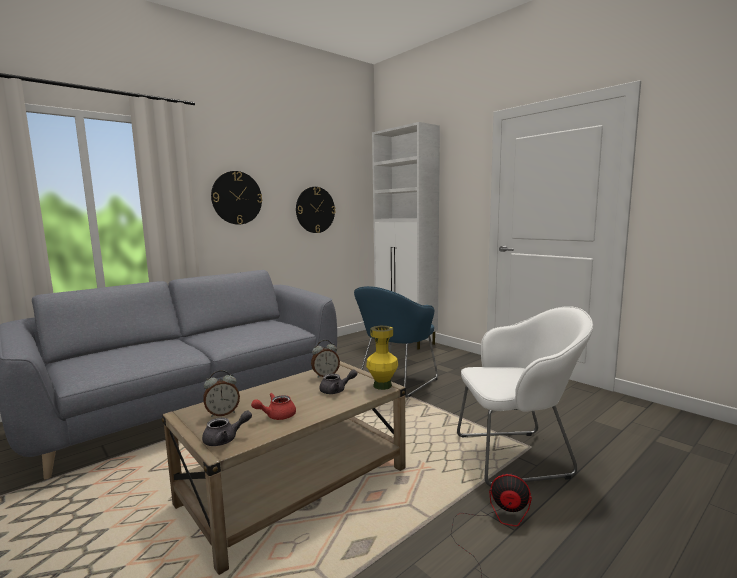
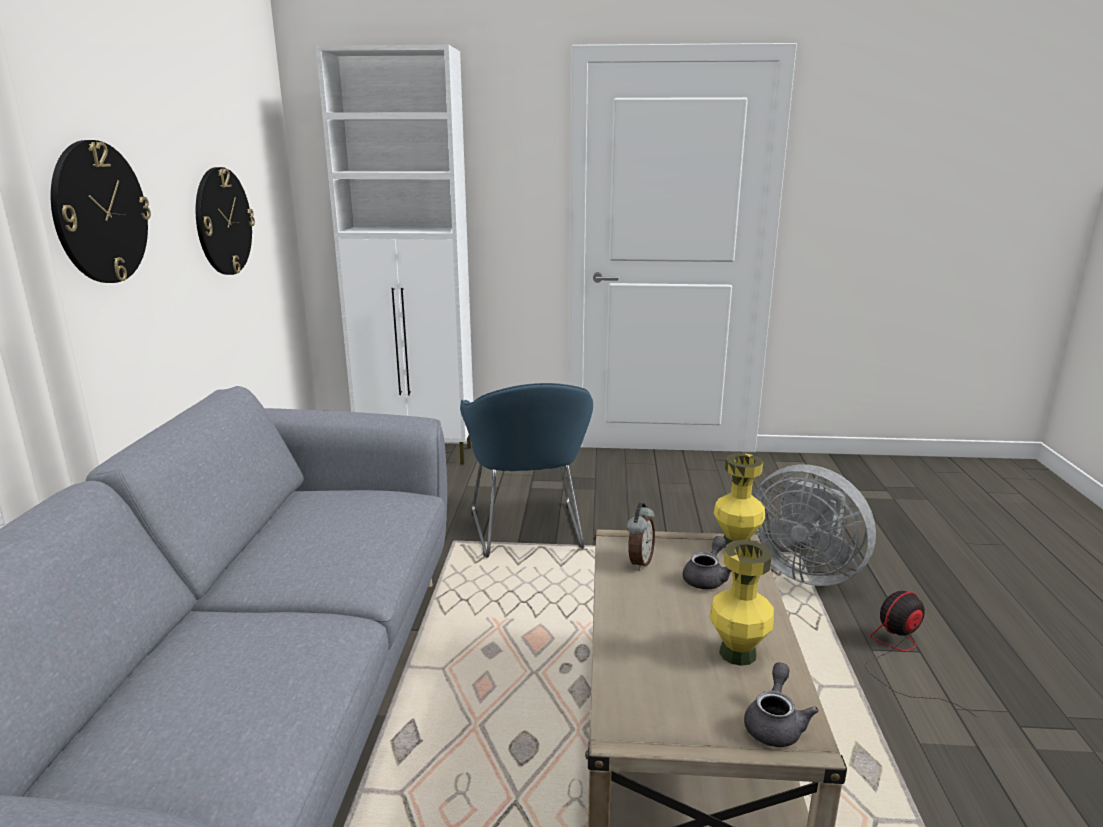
camera: 45 degrees left, 10 degrees up
alarm clock [203,370,240,417] -> none
red teapot [251,393,296,420] -> yellow vase [709,540,774,666]
white armchair [457,306,593,488] -> grey fan [753,464,876,586]

